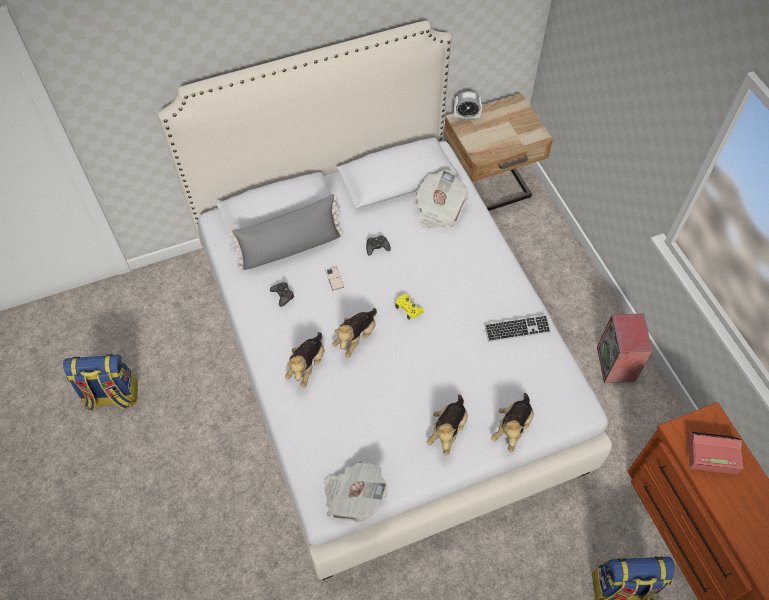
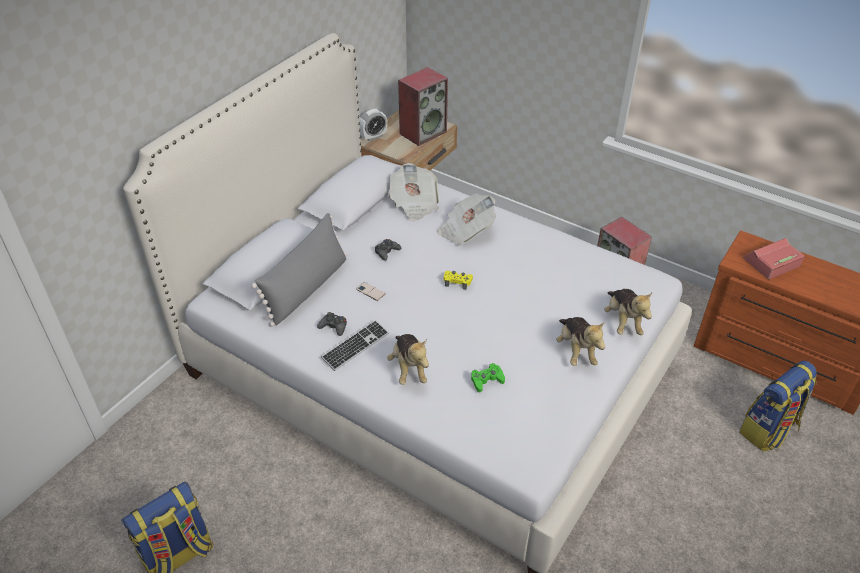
camera: 35 degrees left, 15 degrees down
newspaper [324,461,387,522] -> newspaper moved to [437,193,496,246]
plush toy [332,308,377,358] -> none
keyboard [484,315,551,342] -> keyboard moved to [321,320,389,371]
none -> speaker [398,67,448,146]
none -> green game controller [471,363,505,392]

